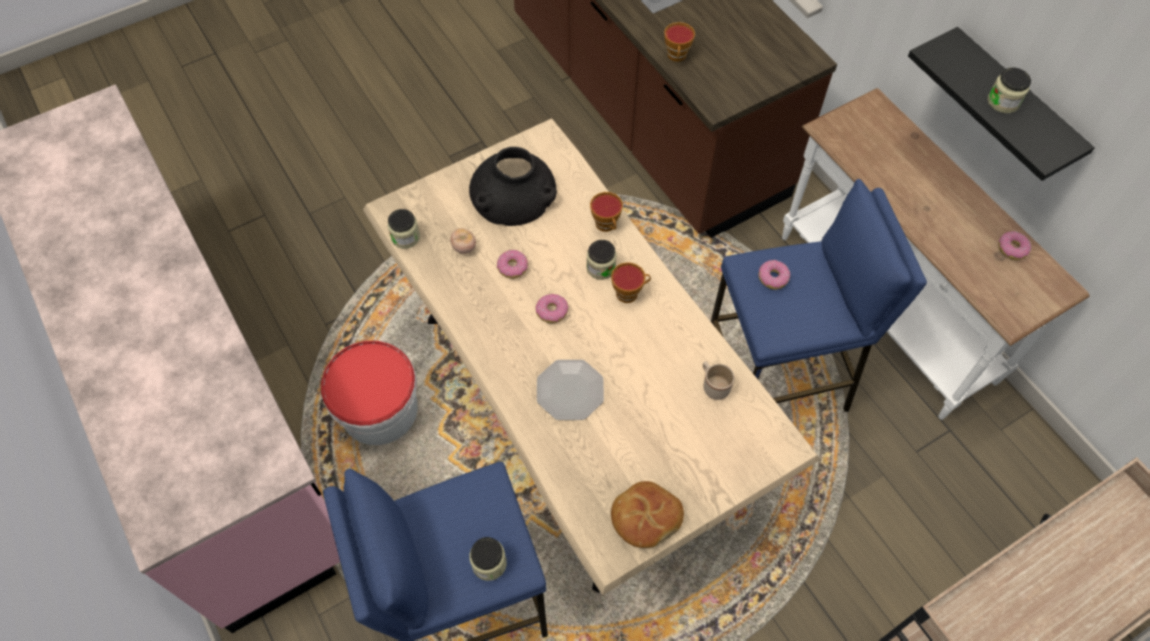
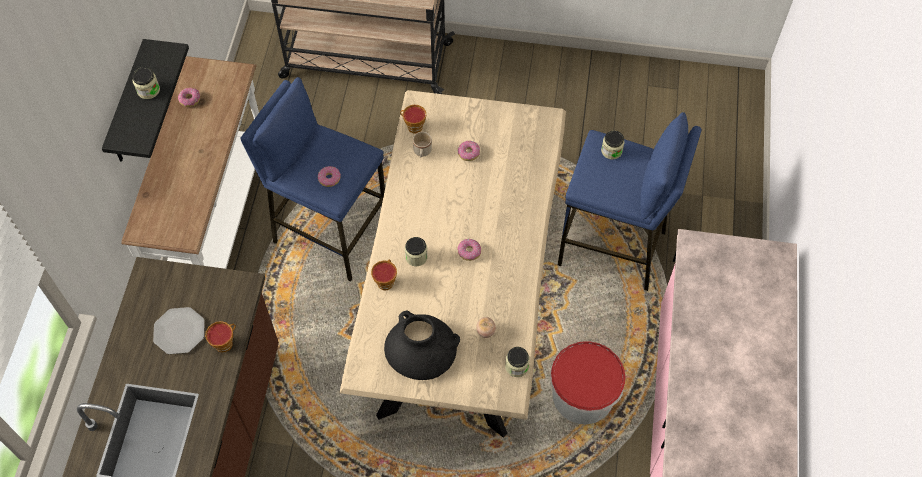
camera: 140 degrees left, 0 degrees up
donut [497,250,528,279] -> donut moved to [458,141,480,161]
plate [537,360,604,420] -> plate moved to [153,307,205,354]
cup [611,262,651,303] -> cup moved to [400,105,426,134]
bread [611,481,684,548] -> none

